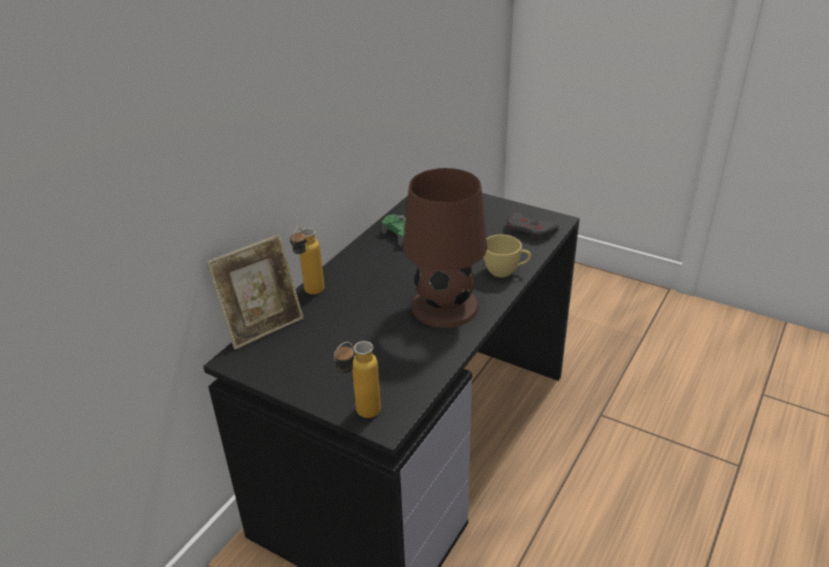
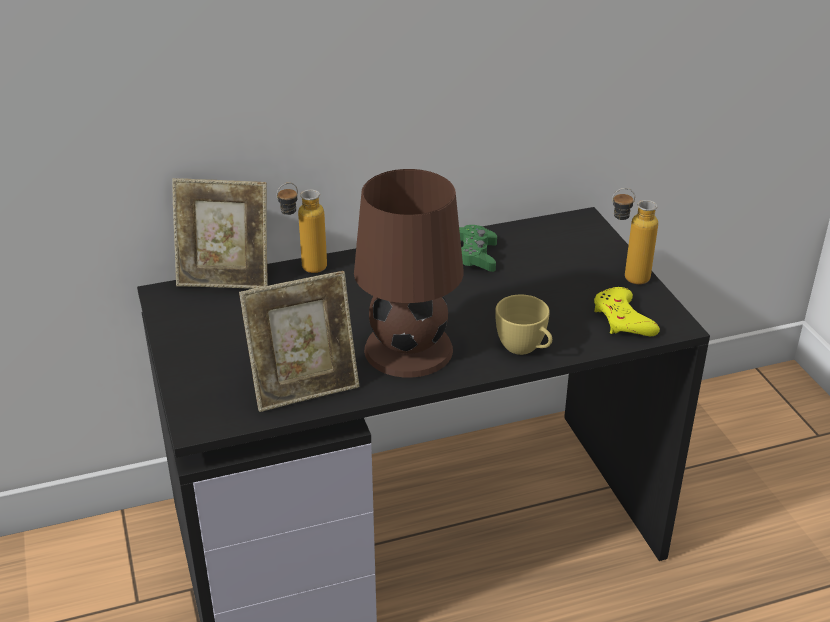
camera: 40 degrees right, 0 degrees up
bottle [334,341,381,418] -> bottle moved to [612,188,658,284]
grey game controller [507,212,559,241] -> yellow game controller [594,287,660,336]
none -> picture frame [239,271,359,412]

